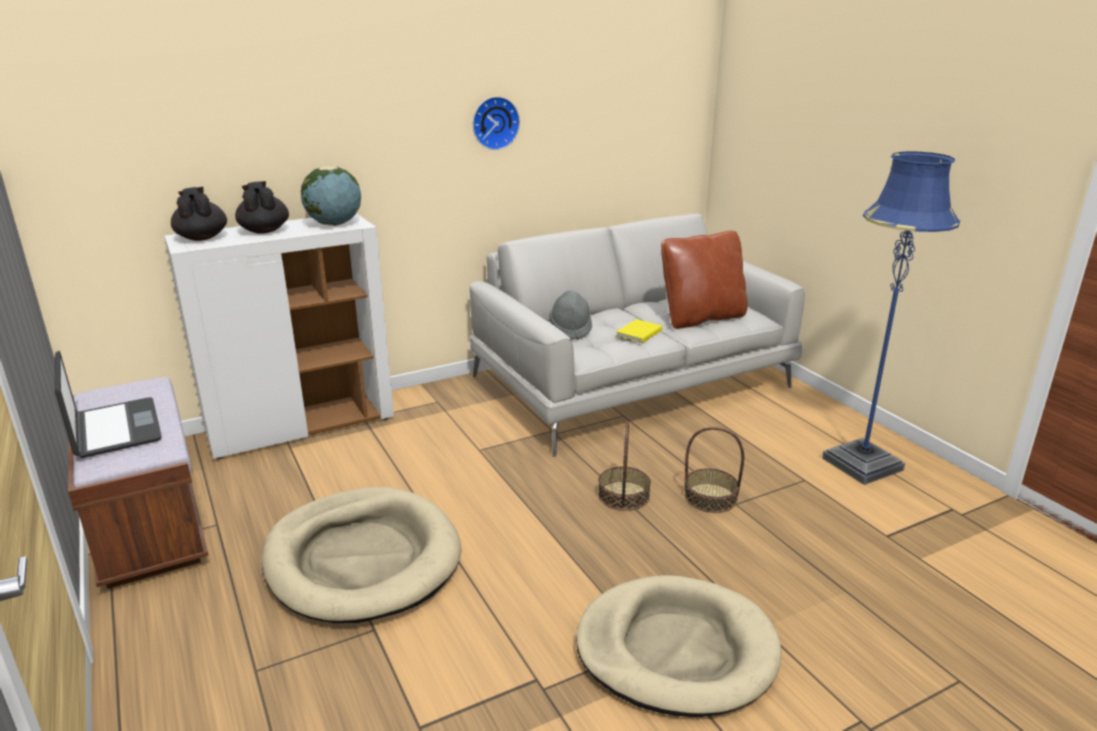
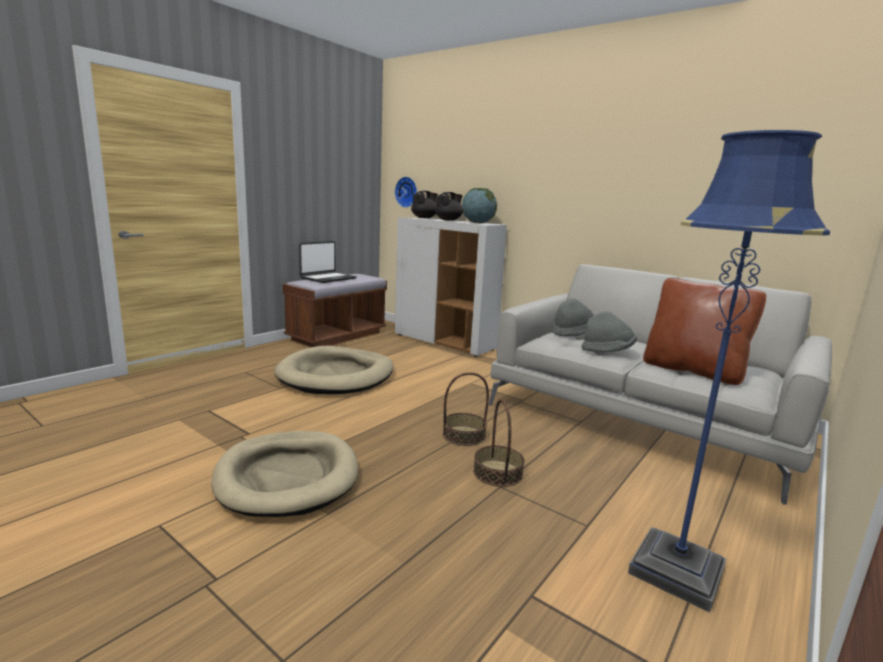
camera: 65 degrees right, 10 degrees down
wall clock [473,96,520,150] -> wall clock moved to [395,177,417,208]
yellow book [616,319,662,343] -> grey hat [581,311,637,353]

